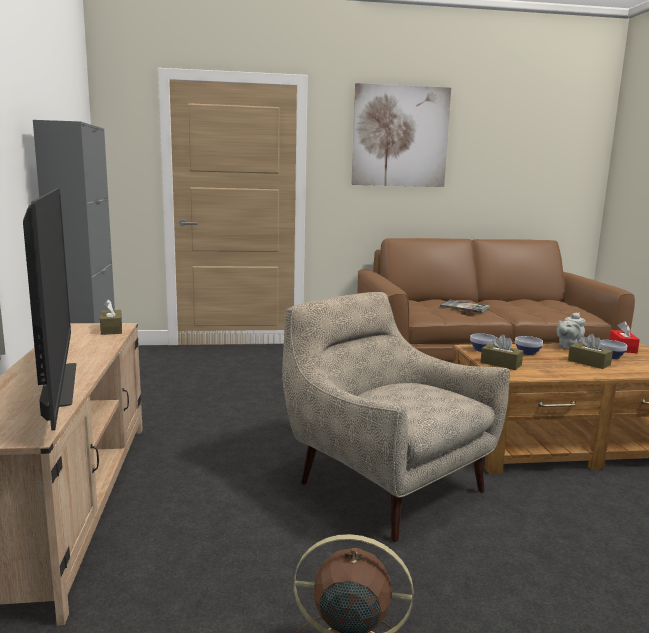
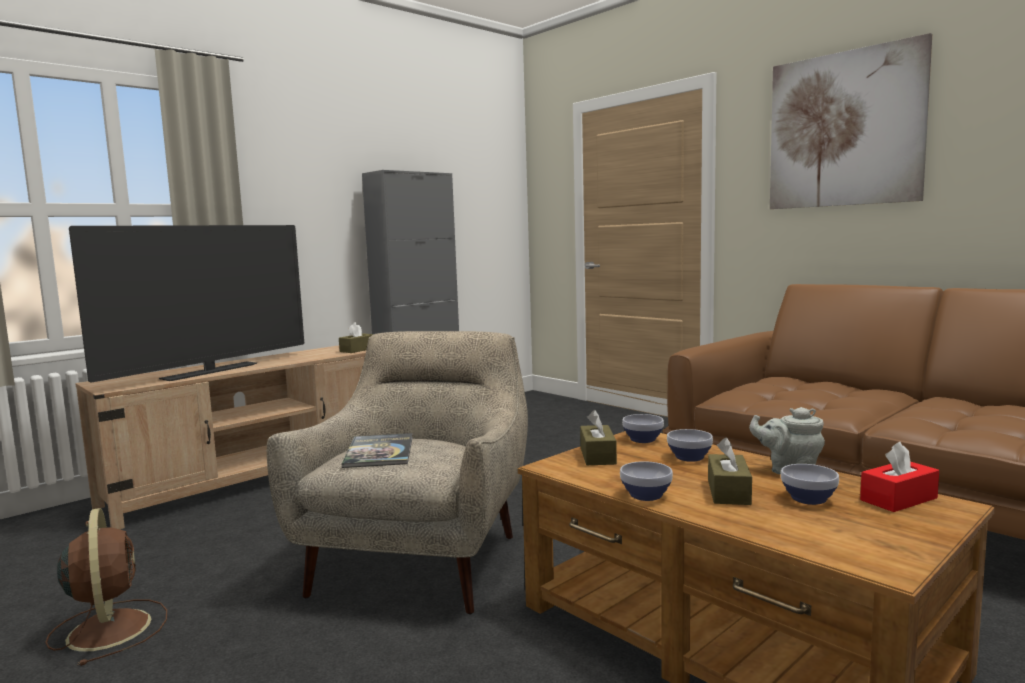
camera: 55 degrees right, 5 degrees down
book [440,300,490,313] -> book moved to [342,433,413,468]
none -> bowl [620,461,673,501]

